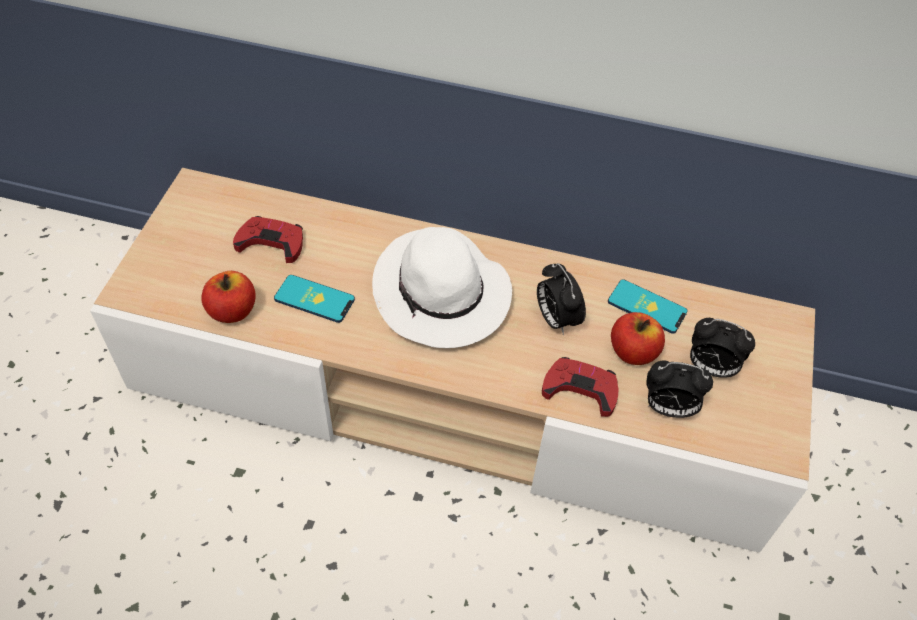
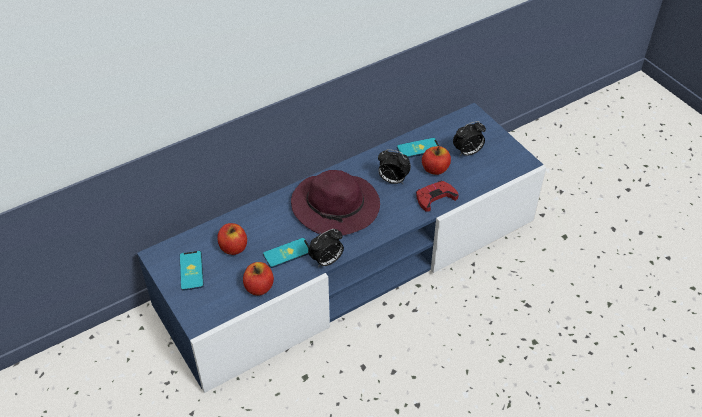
camera: 45 degrees left, 5 degrees down
beige tv stand [90,168,815,553] -> blue tv stand [137,103,546,393]
red game controller [233,216,303,263] -> apple [217,223,247,255]
white hat [372,227,512,348] -> purple hat [291,170,380,236]
alarm clock [646,360,713,418] -> alarm clock moved to [308,229,344,267]
none -> phone [180,251,204,291]

